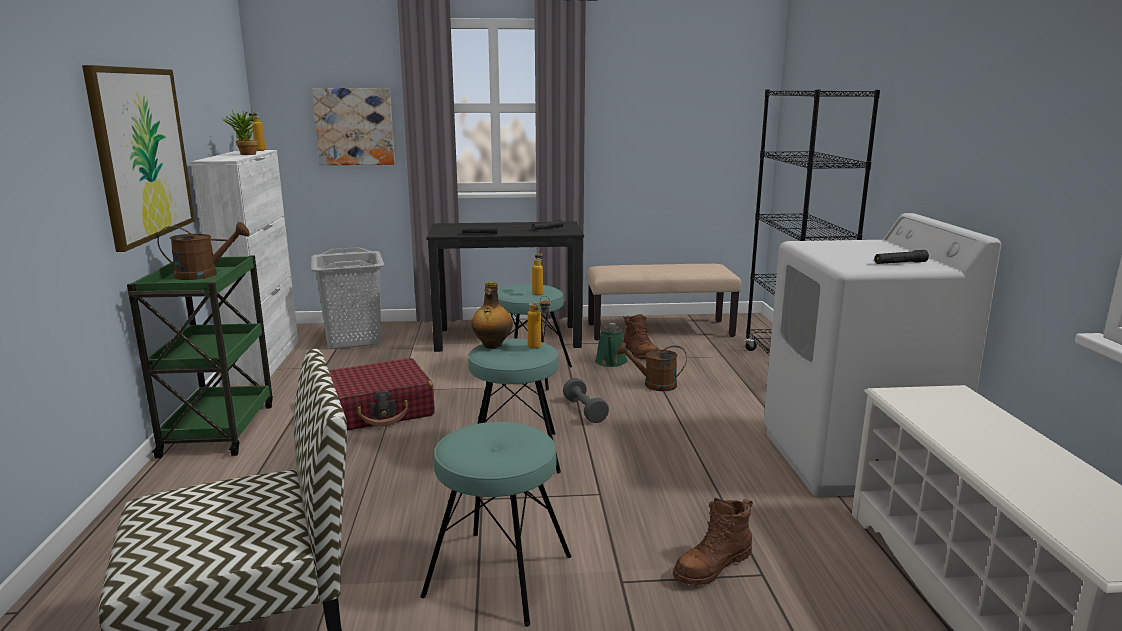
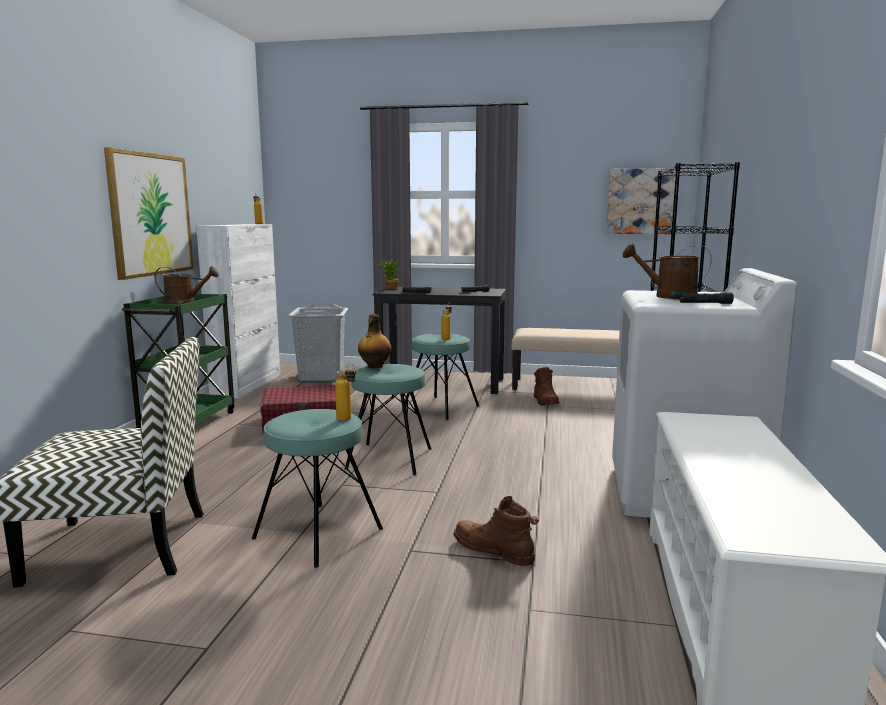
camera: 15 degrees right, 5 degrees down
potted plant [222,111,258,155] -> potted plant moved to [377,258,399,289]
picture [312,88,395,165] -> picture moved to [606,168,676,234]
bottle [527,296,550,349] -> bottle moved to [335,363,356,421]
grey dumbbell [563,378,609,423] -> none
green watering can [595,323,628,367] -> none
brown watering can [617,342,687,391] -> brown watering can moved to [623,243,712,299]
brown boot [673,498,753,585] -> brown boot turned 60 degrees clockwise [453,496,539,566]

